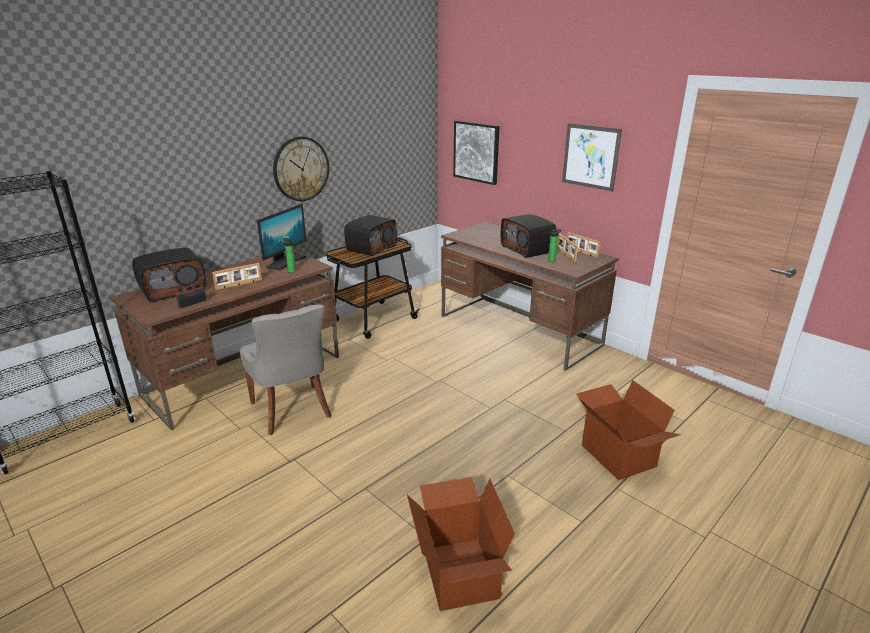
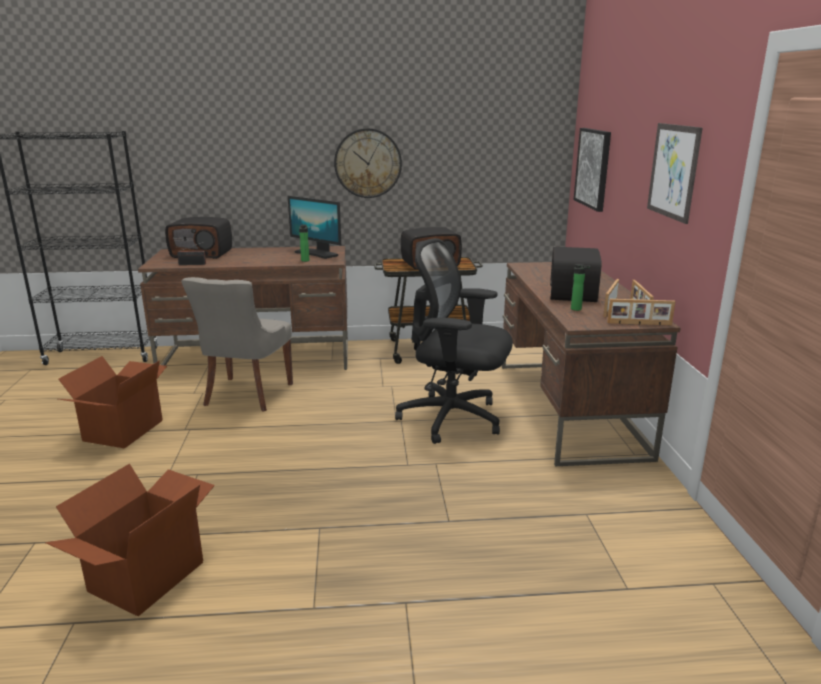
camera: 40 degrees right, 5 degrees down
picture frame [212,263,262,290] -> picture frame moved to [607,299,676,325]
monitor [257,204,306,270] -> monitor turned 60 degrees clockwise [288,196,341,259]
cardboard box [577,380,681,480] -> cardboard box moved to [58,356,167,449]
none -> black office chair [395,238,513,444]

